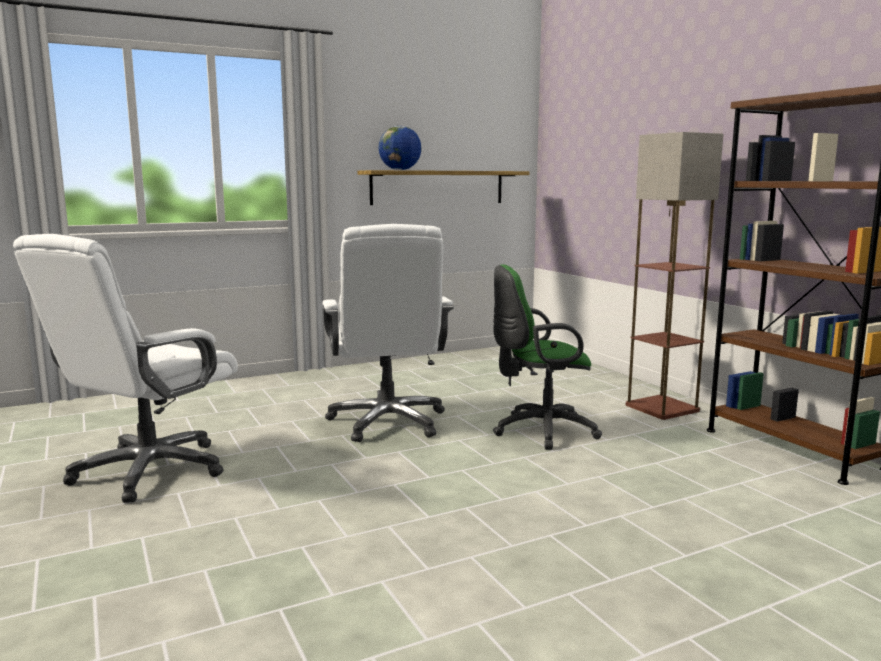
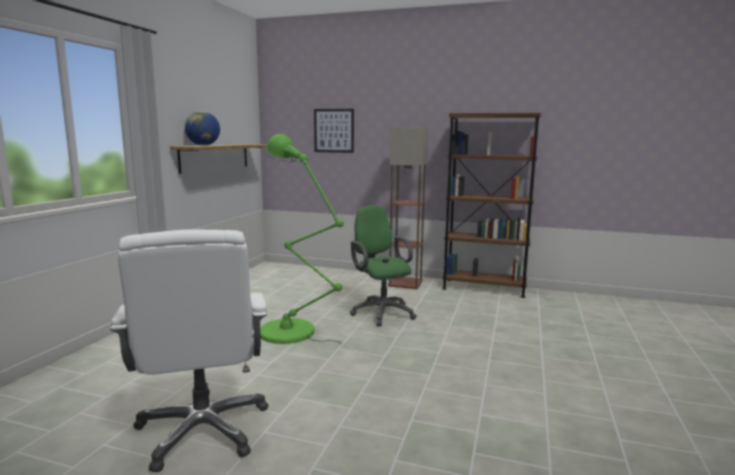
camera: 45 degrees left, 0 degrees up
white office chair [323,224,454,442] -> green floor lamp [260,134,344,344]
green office chair [493,264,602,450] -> green office chair turned 120 degrees clockwise [350,205,417,326]
none -> picture [314,109,354,153]

